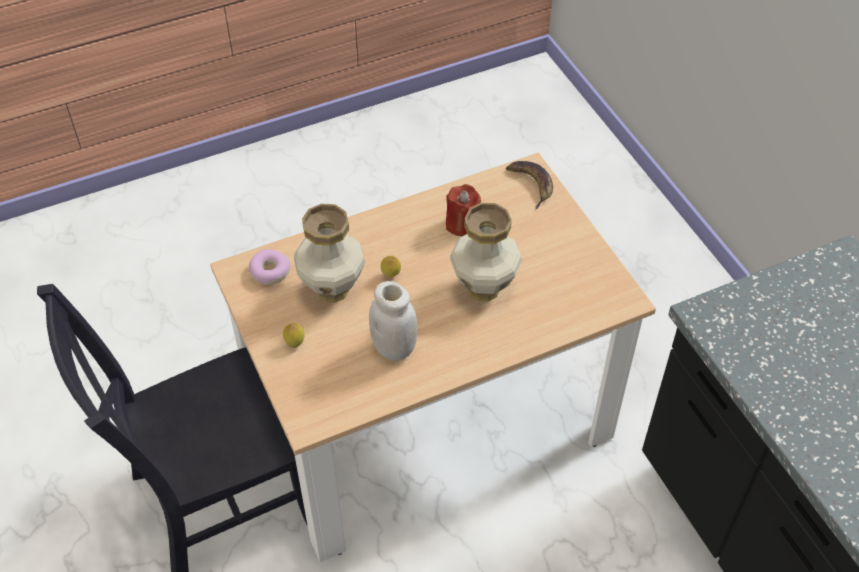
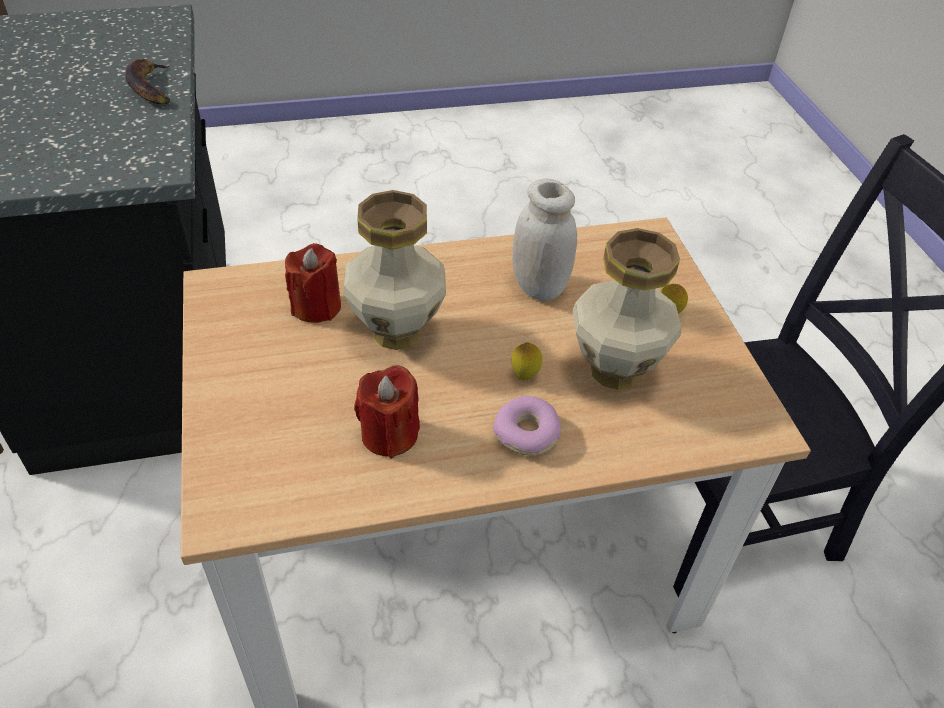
camera: 170 degrees left, 5 degrees down
donut [249,249,291,285] -> donut moved to [493,396,561,456]
banana [506,161,553,209] -> banana moved to [126,59,170,104]
none -> red candle [285,243,341,323]

